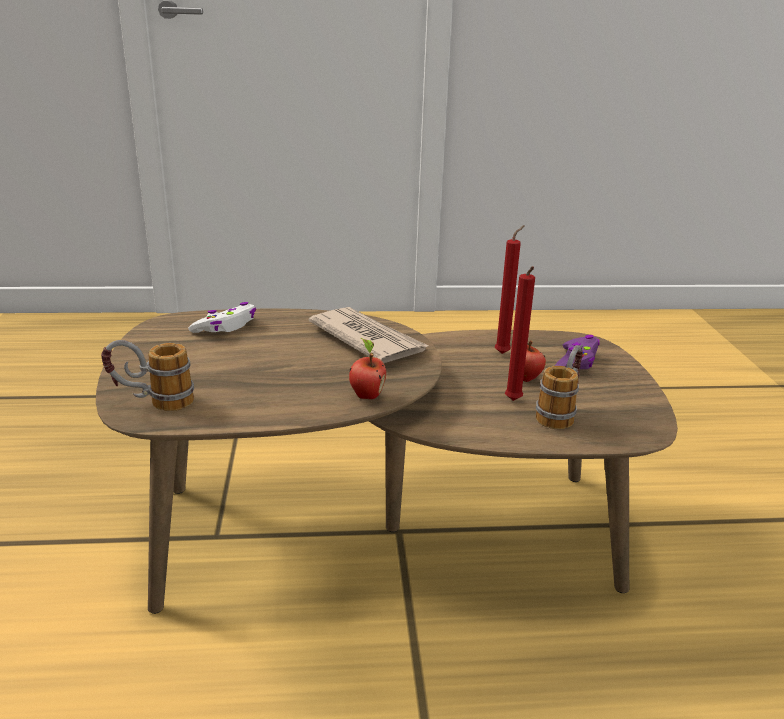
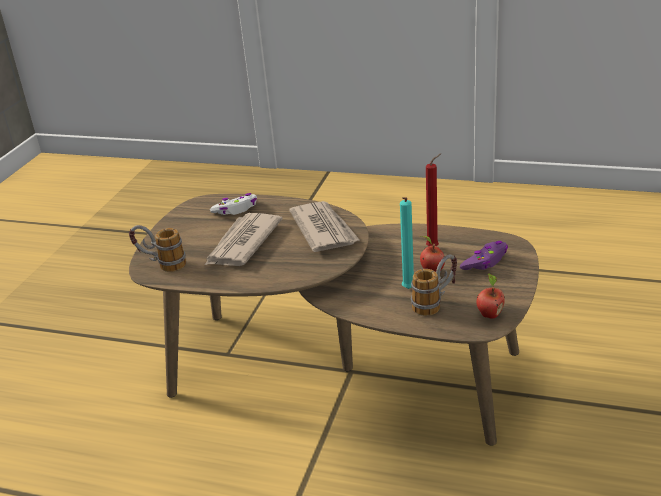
camera: 25 degrees right, 5 degrees up
apple [349,338,386,399] -> apple moved to [476,273,505,319]
red candle [505,266,535,401] -> turquoise candle [400,197,414,289]
none -> newspaper [205,213,283,266]

